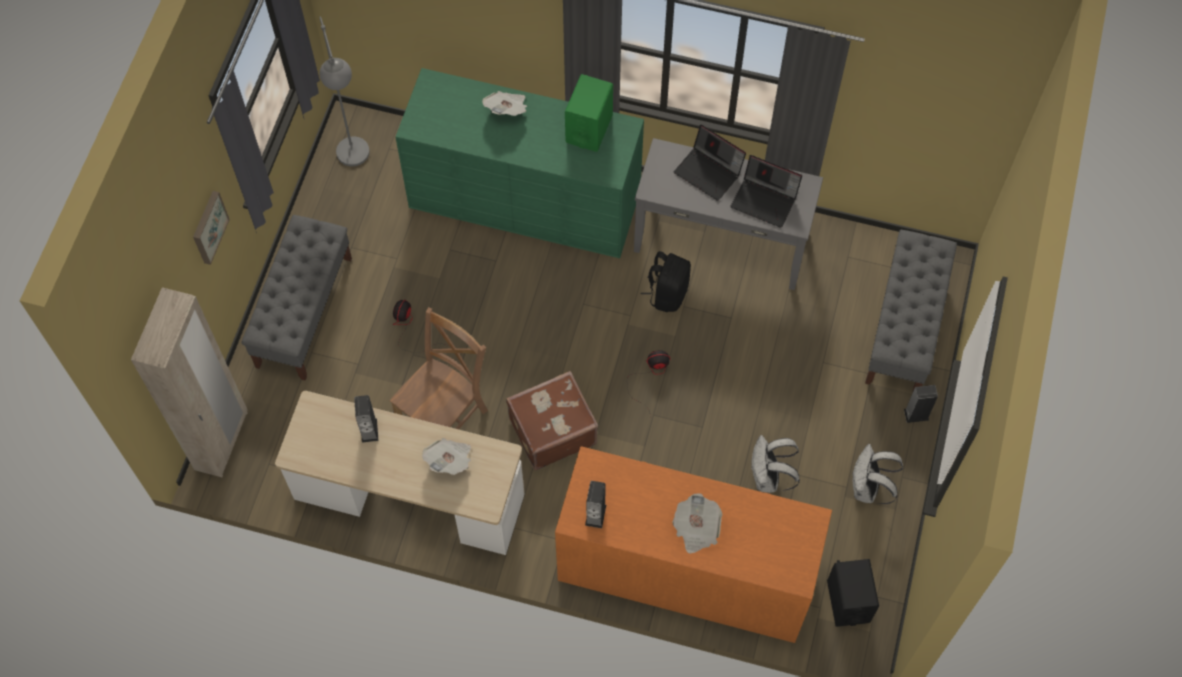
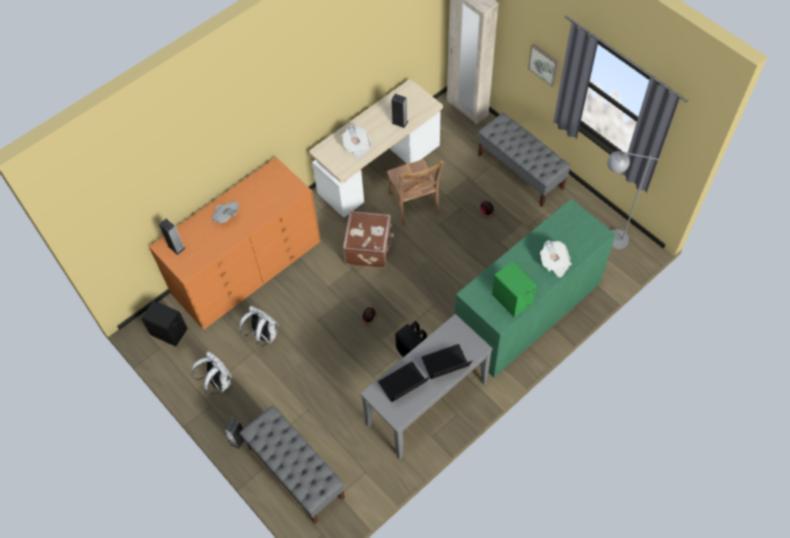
camera: 125 degrees right, 5 degrees down
speaker [585,481,606,528] -> speaker moved to [159,219,186,255]

